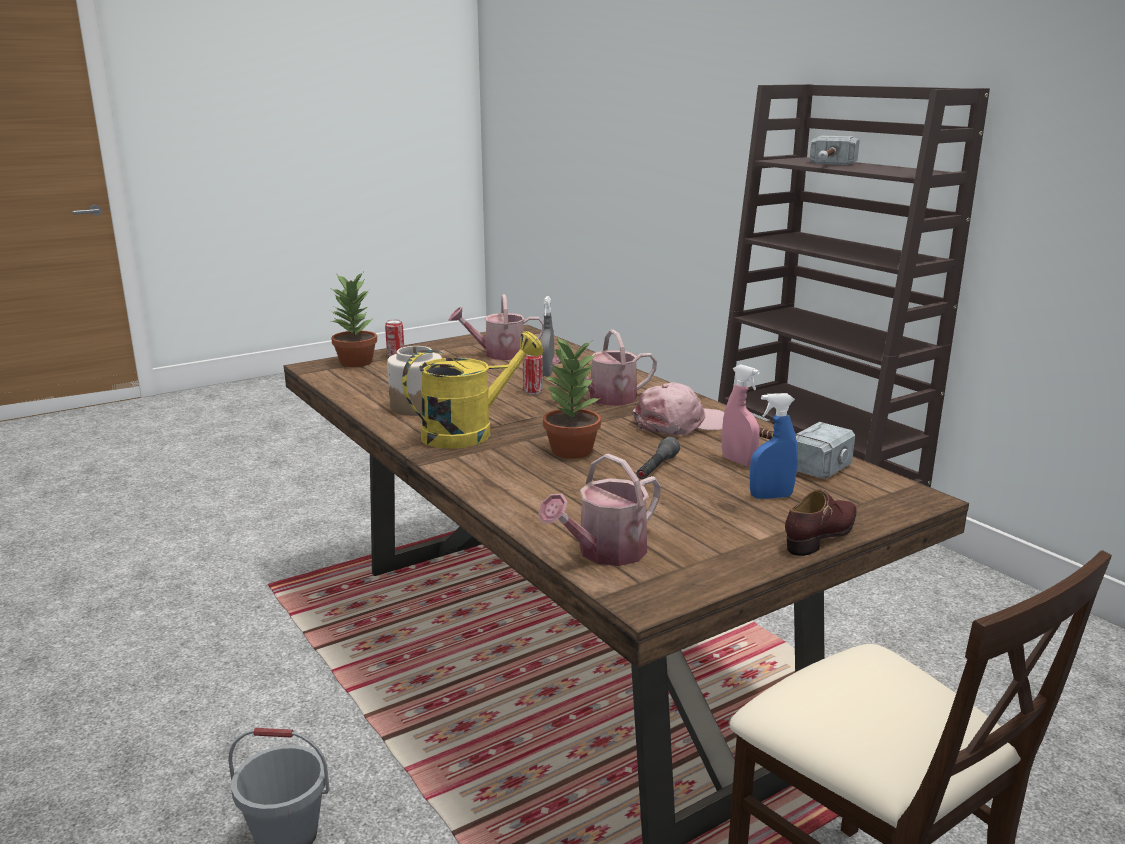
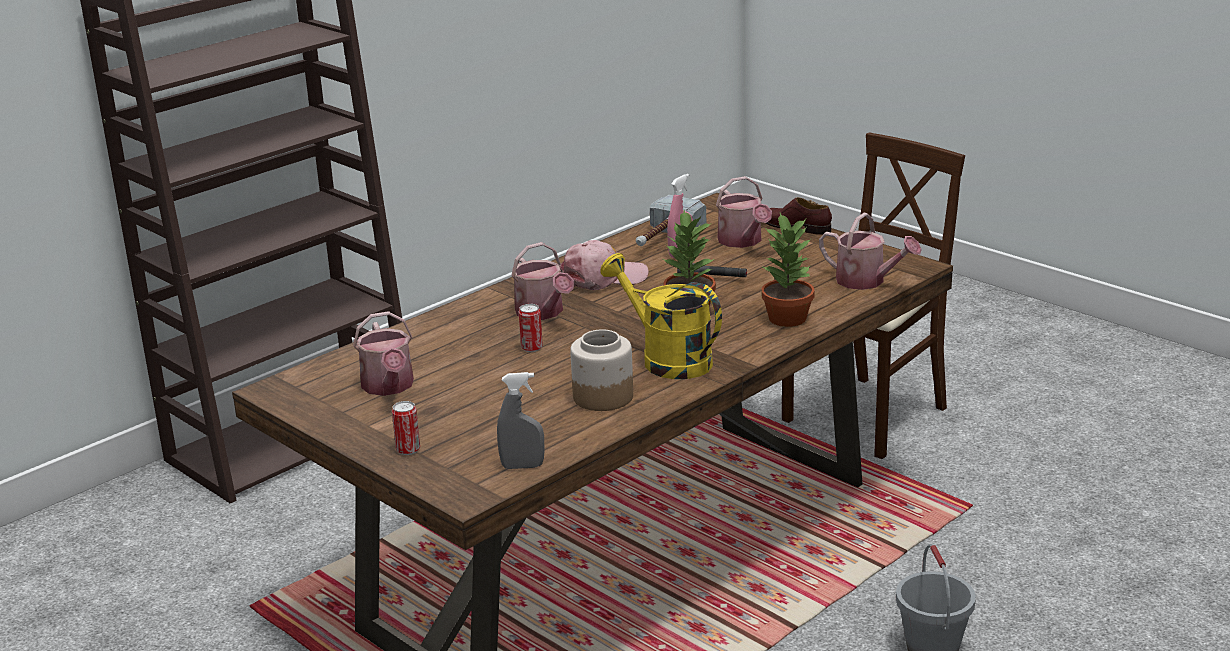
camera: 100 degrees left, 5 degrees up
potted plant [330,273,377,367] -> potted plant moved to [761,213,815,327]
grey spray bottle [541,296,554,377] -> grey spray bottle moved to [497,372,545,469]
pink cap [632,383,724,436] -> pink cap turned 105 degrees clockwise [560,240,649,290]
blue spray bottle [750,393,798,499] -> watering can [716,176,772,248]
hammer [810,136,860,165] -> none

